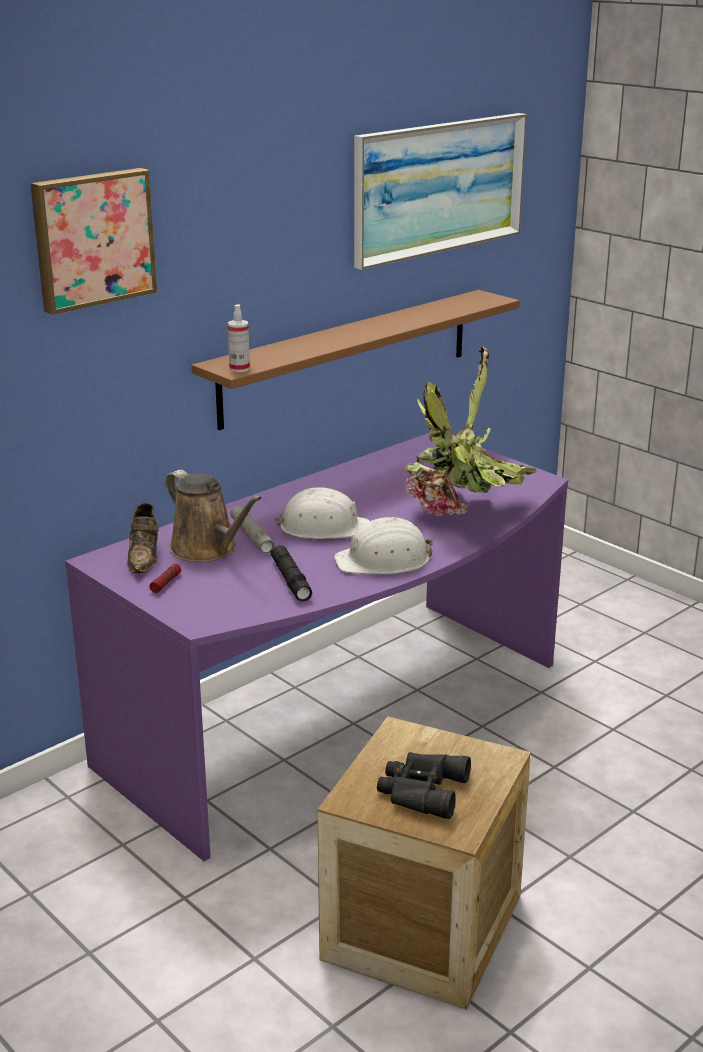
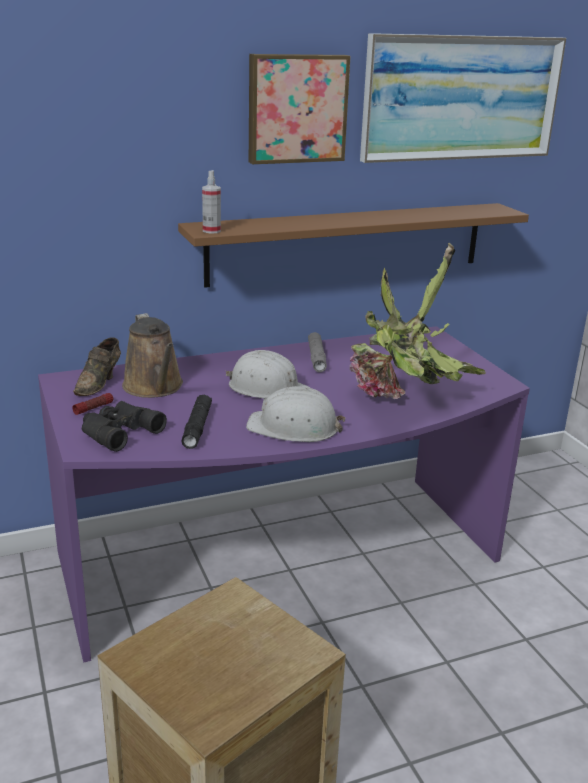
camera: 20 degrees right, 0 degrees up
picture [30,168,157,315] -> picture moved to [249,54,351,164]
grey flashlight [230,506,275,555] -> grey flashlight moved to [308,332,327,372]
black binoculars [377,752,471,819] -> black binoculars moved to [82,401,167,452]

